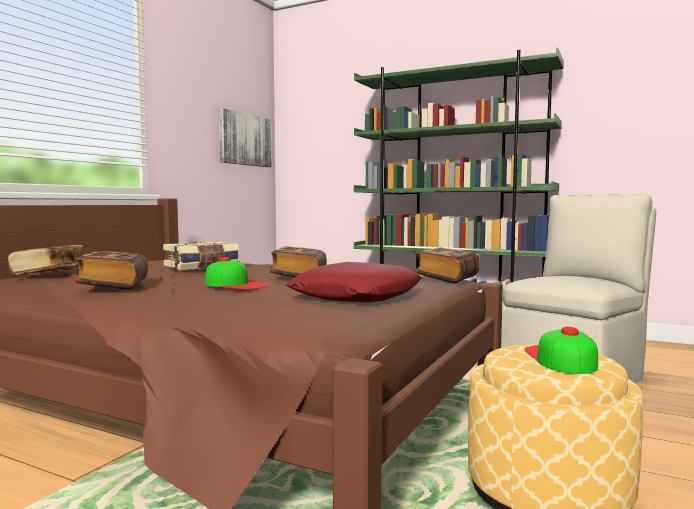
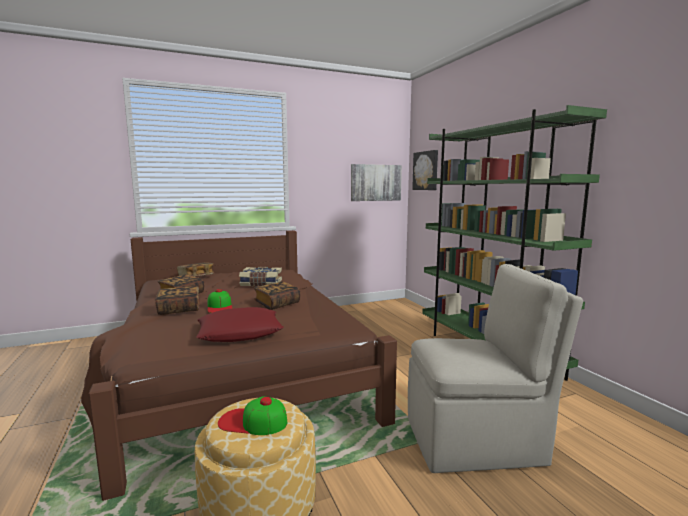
camera: 40 degrees right, 5 degrees up
book [414,247,480,283] -> book moved to [155,286,200,315]
cap [524,327,598,374] -> cap turned 120 degrees counterclockwise [218,396,287,435]
none -> picture [412,150,438,190]

